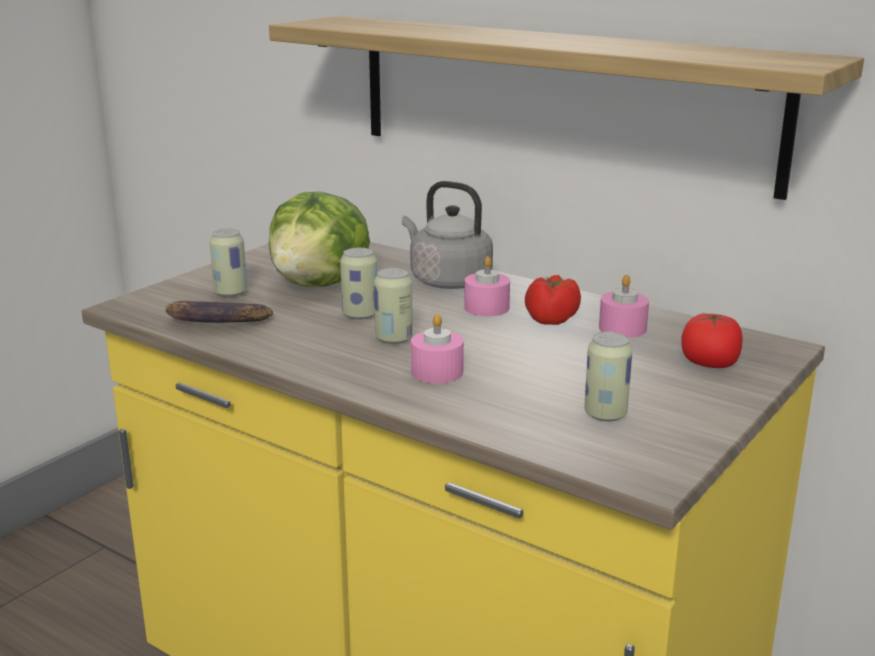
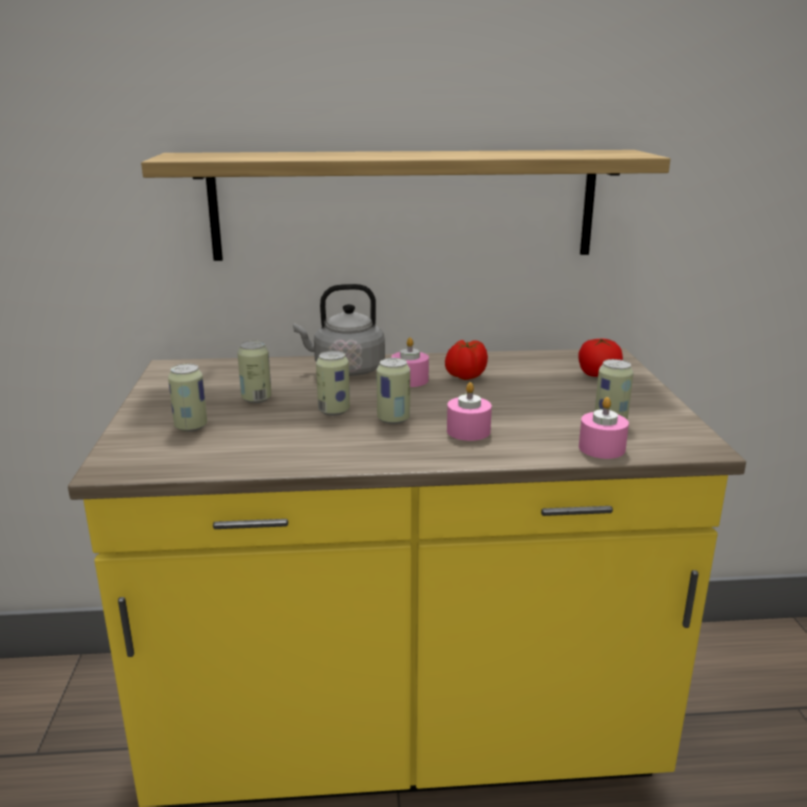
camera: 40 degrees left, 0 degrees up
banana [166,301,273,323] -> none
lettuce [269,191,370,287] -> can [237,341,272,403]
pink candle [599,275,649,338] -> pink candle moved to [579,397,629,459]

